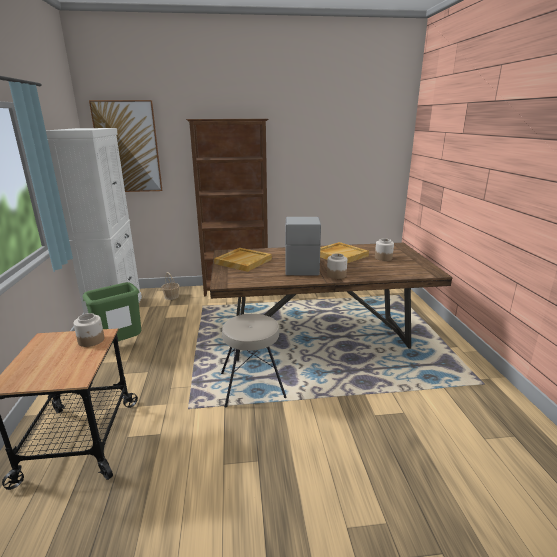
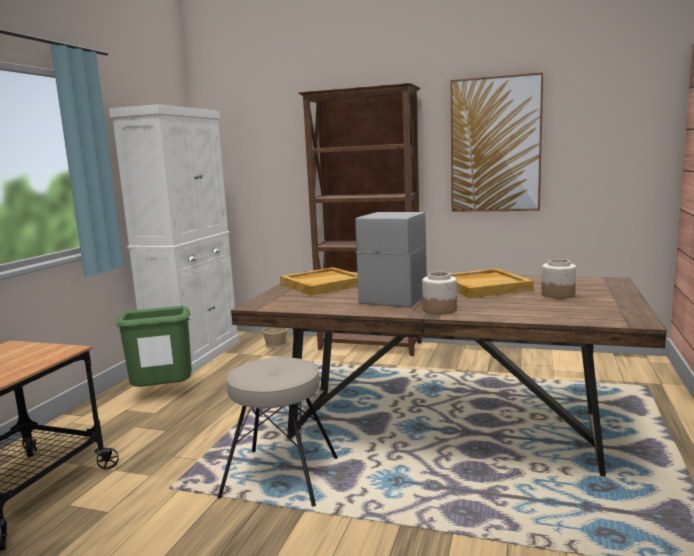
camera: 25 degrees right, 10 degrees down
jar [74,313,105,347] -> none
picture [89,100,162,192] -> picture moved to [451,72,543,212]

